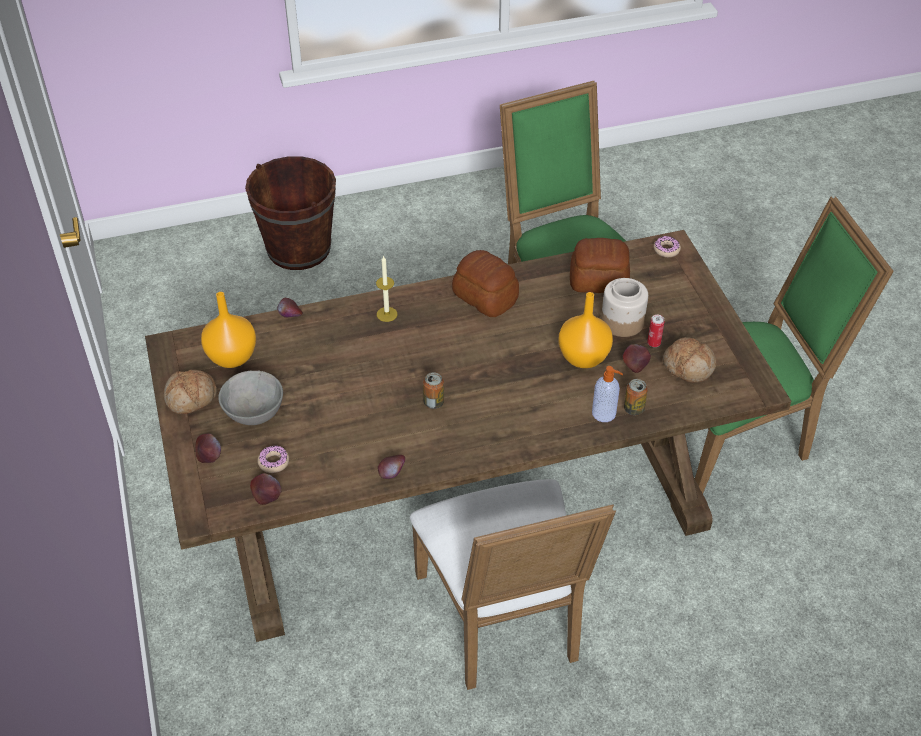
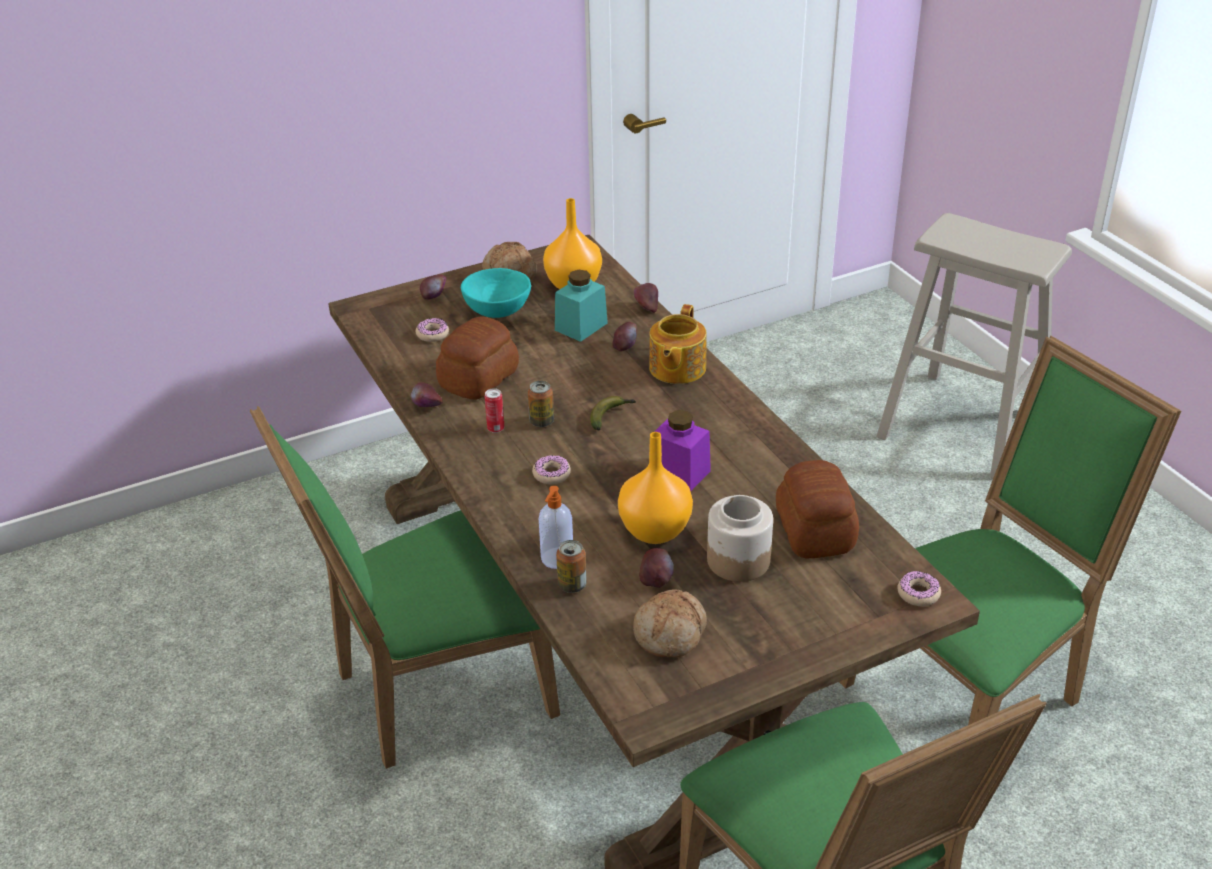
camera: 80 degrees right, 10 degrees down
grey bowl [218,371,283,425] -> turquoise bowl [461,268,531,318]
brown bucket [245,156,336,270] -> beige stool [876,213,1072,479]
apple [250,473,281,505] -> apple moved to [612,322,637,351]
candle [376,255,397,322] -> teapot [649,304,707,384]
white chair [410,479,616,690] -> green chair [250,406,560,769]
bread [452,250,519,317] -> bread moved to [436,317,519,399]
can [647,315,665,347] -> can moved to [485,388,505,433]
none -> donut [532,455,571,484]
none -> turquoise jar [555,270,608,342]
none -> banana [590,396,636,430]
none -> purple jar [654,410,711,492]

